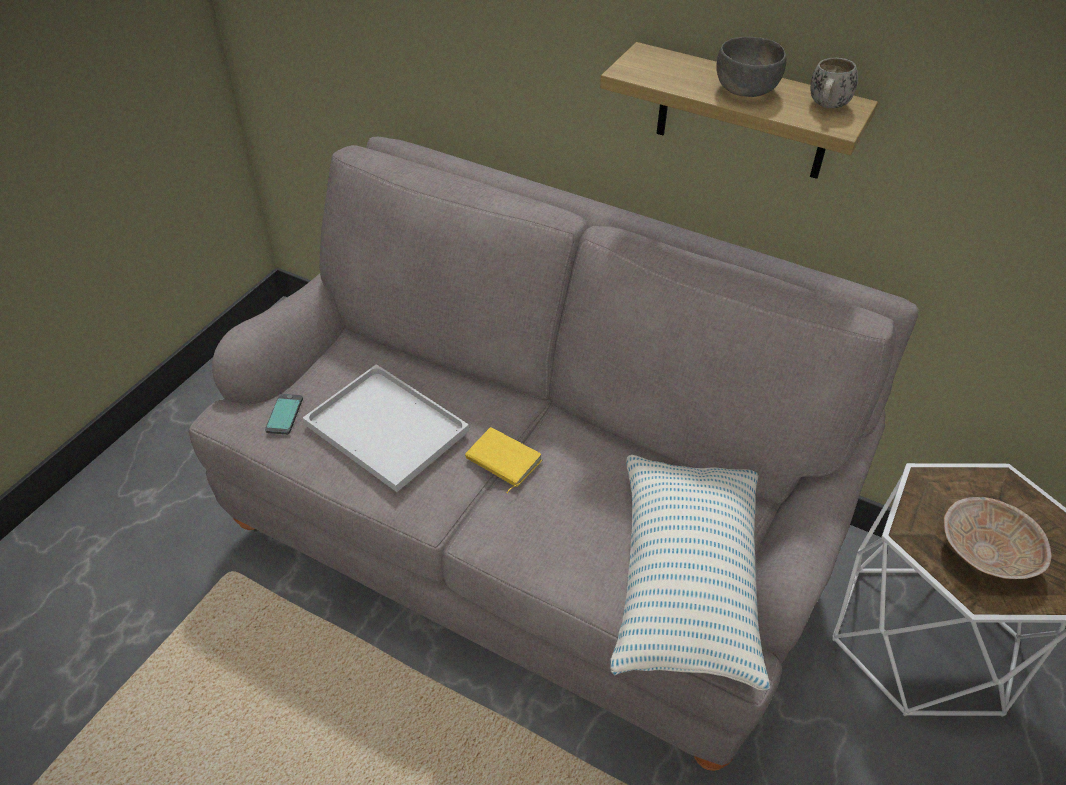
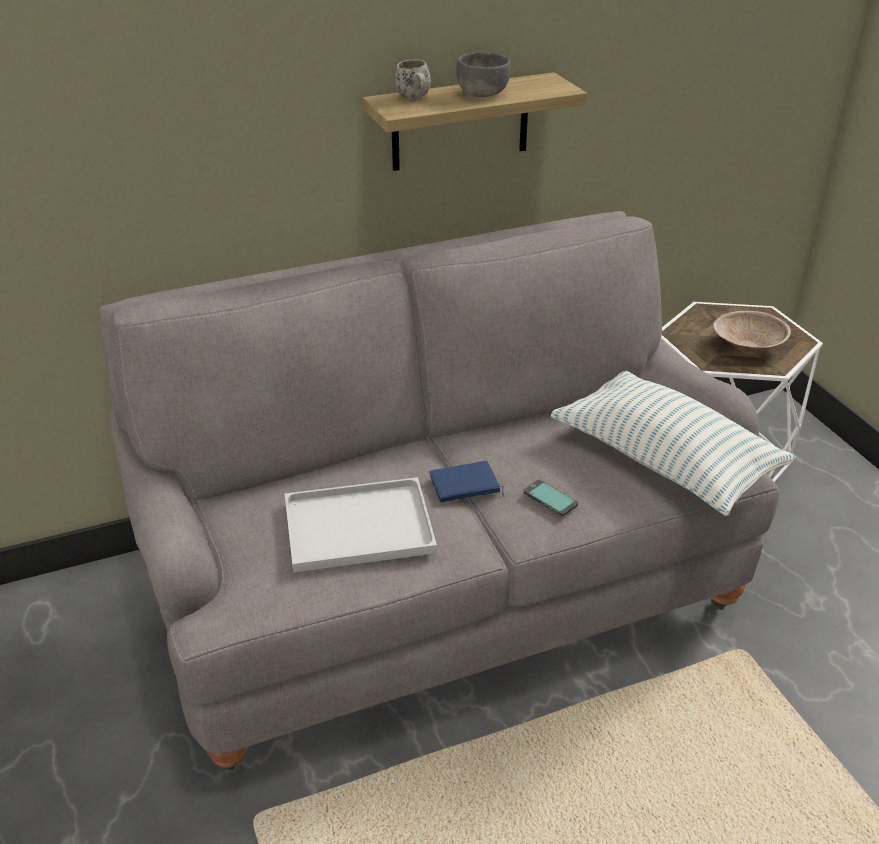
camera: 50 degrees left, 10 degrees down
phone [265,394,303,435] -> phone moved to [523,480,578,516]
yellow book [465,427,542,493] -> blue book [429,461,504,502]
white mug [810,58,858,108] -> white mug moved to [395,59,431,99]

